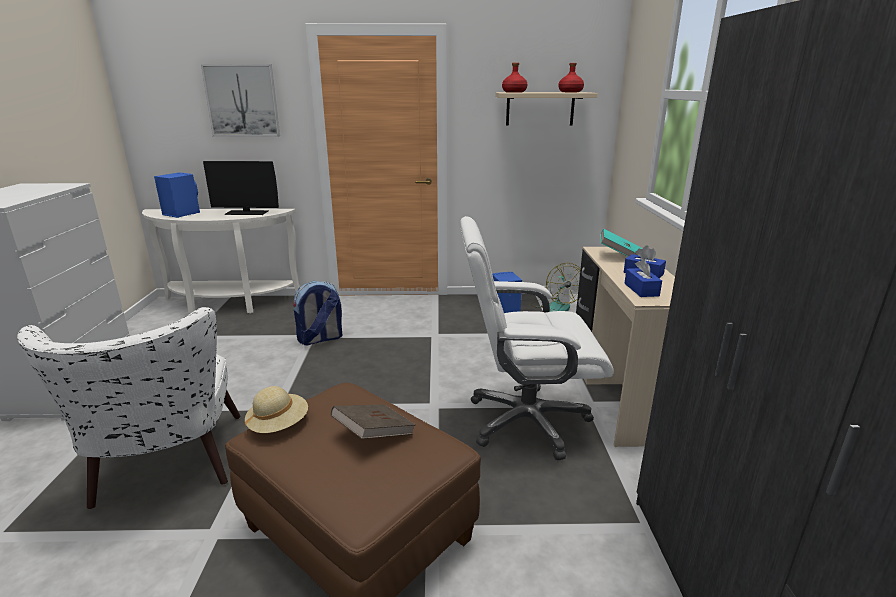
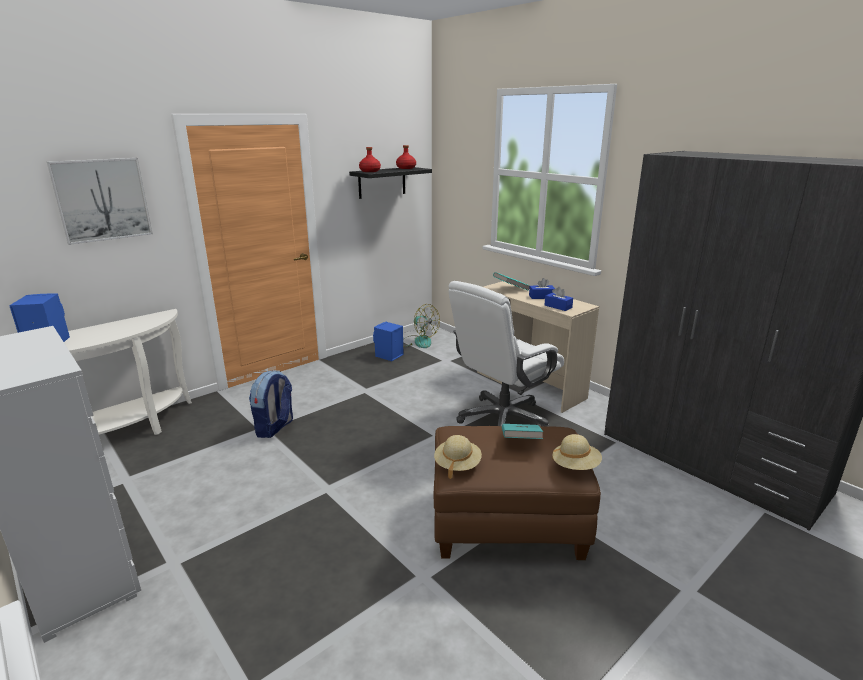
camera: 40 degrees left, 0 degrees up
white armchair [17,307,240,509] -> none
monitor [203,161,279,215] -> none
brown book [331,404,416,439] -> turquoise book [502,424,543,439]
beige shelf [495,92,598,126] -> black shelf [349,167,432,199]
none -> beige hat [552,434,602,470]

